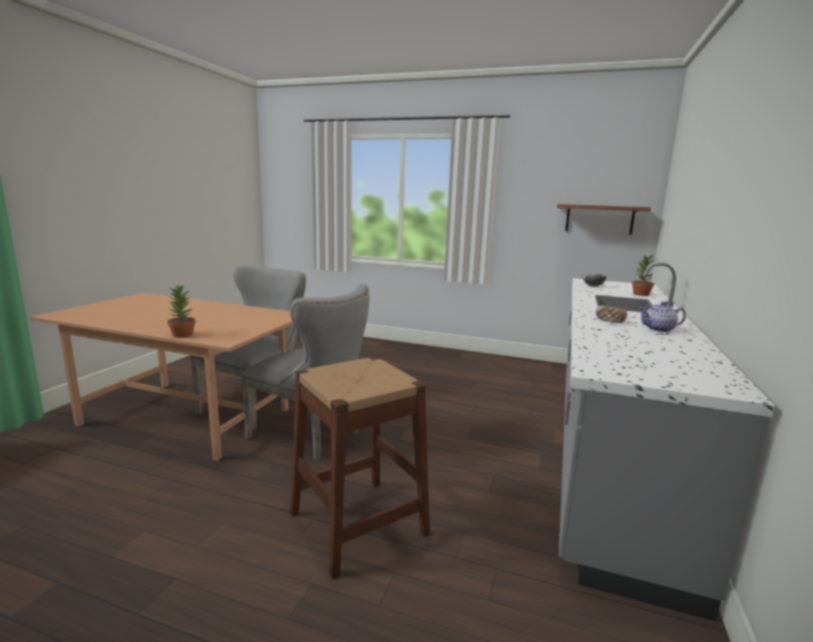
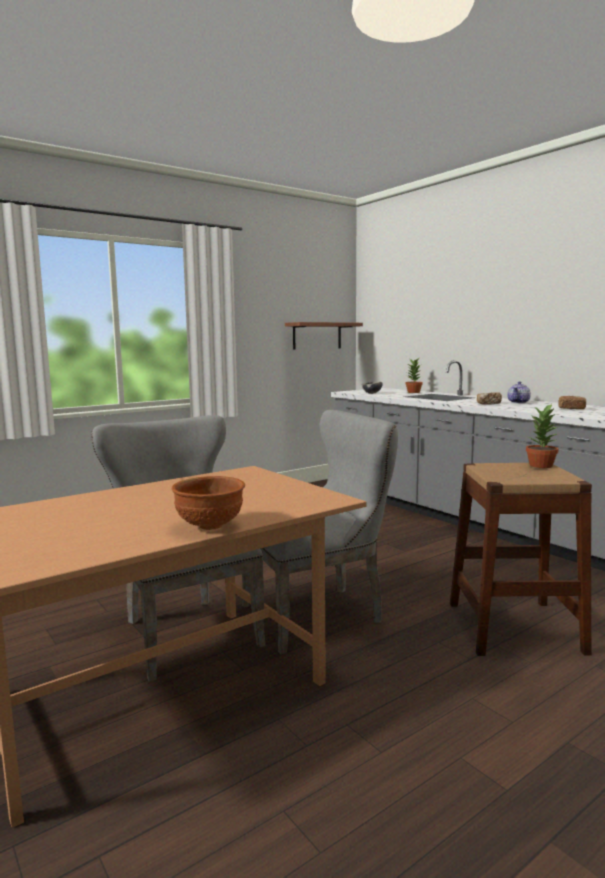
camera: 55 degrees left, 5 degrees down
potted plant [167,284,196,338] -> potted plant moved to [526,404,560,468]
none -> brown bowl [172,476,245,530]
none -> bread [558,396,586,409]

